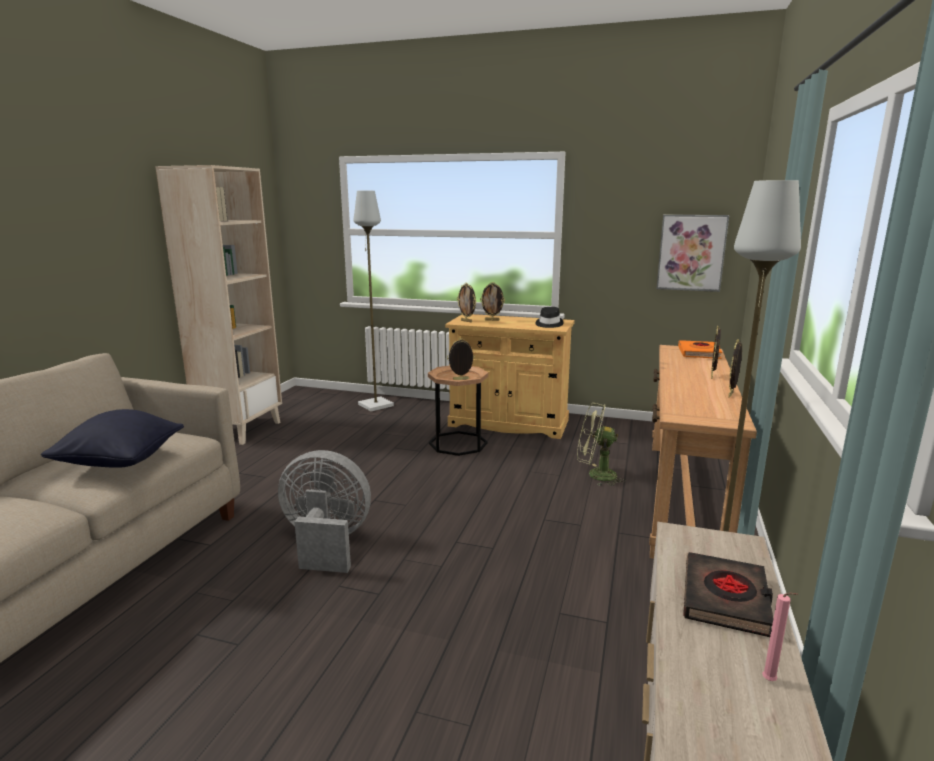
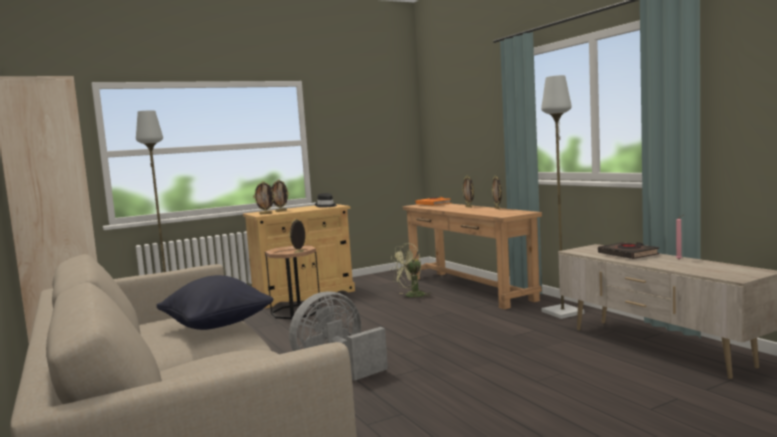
camera: 45 degrees left, 10 degrees down
picture [656,215,729,292] -> none

